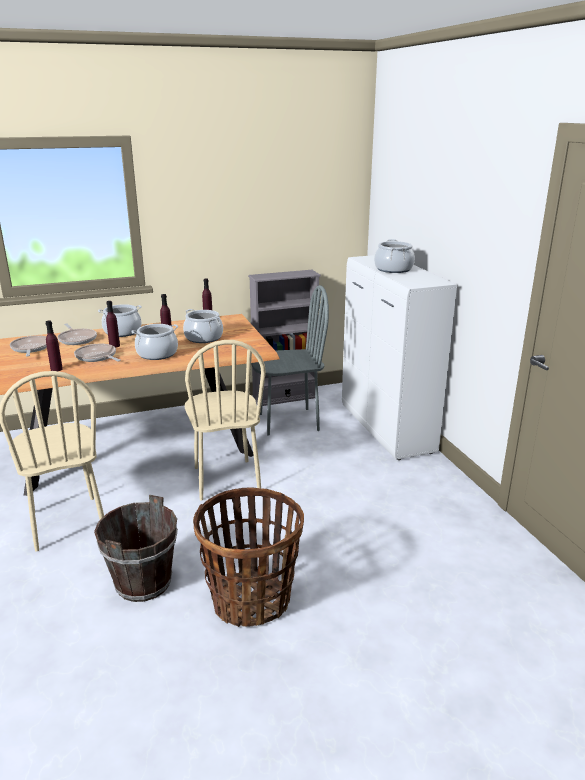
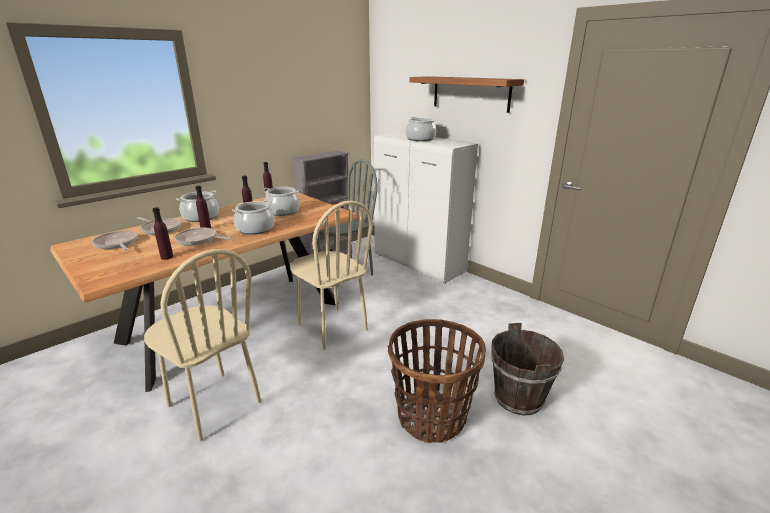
camera: 25 degrees left, 0 degrees up
brown bucket [94,495,178,602] -> brown bucket moved to [491,323,564,416]
none -> shelf [409,76,524,113]

